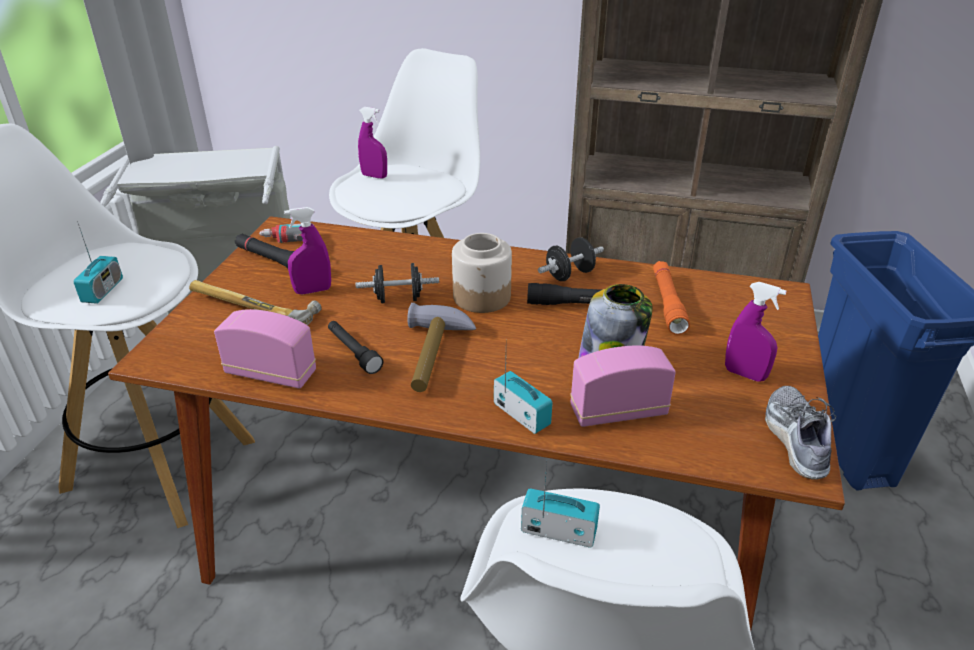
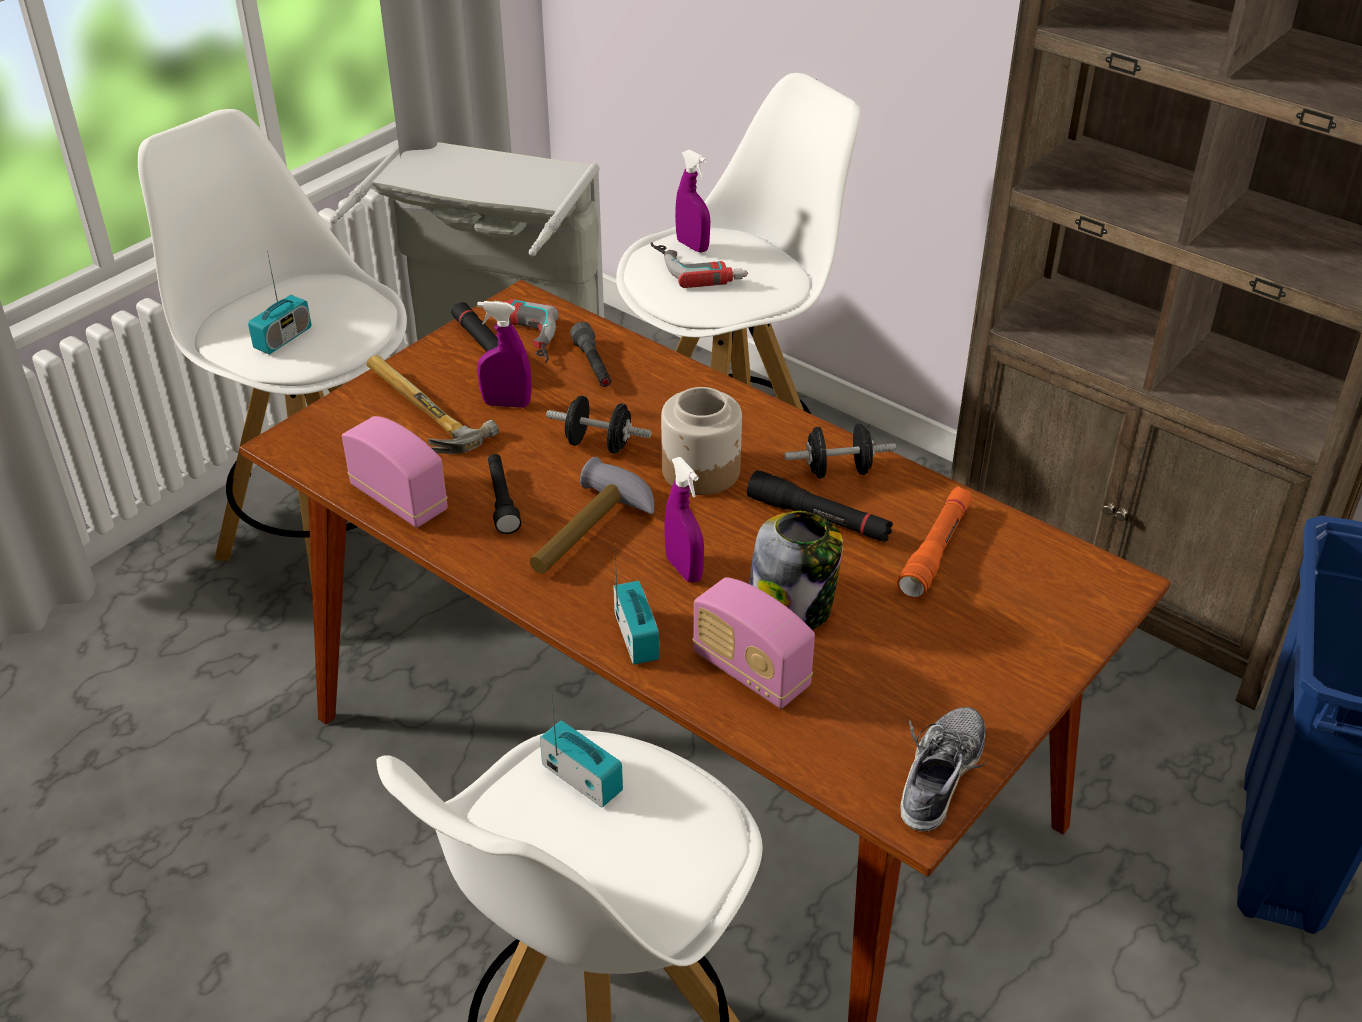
camera: 25 degrees right, 5 degrees up
radio [570,345,676,427] -> radio turned 150 degrees counterclockwise [692,577,815,709]
purple spray bottle [725,282,786,382] -> purple spray bottle moved to [664,457,704,583]
none -> grey flashlight [570,322,611,387]
none -> power drill [651,242,748,288]

